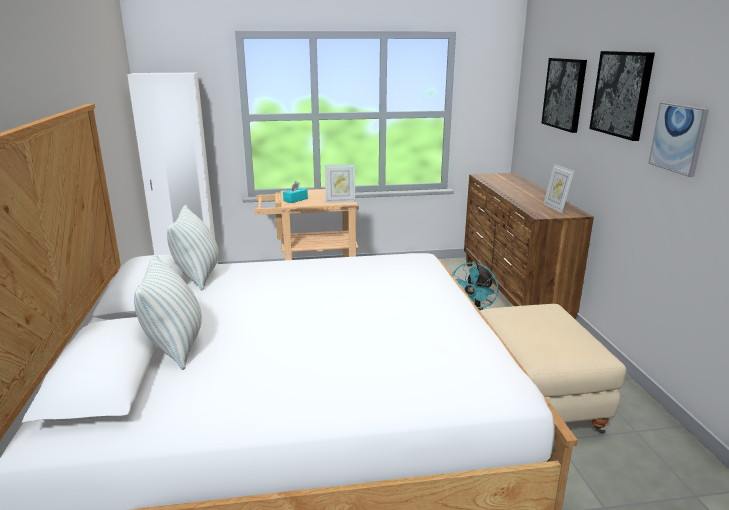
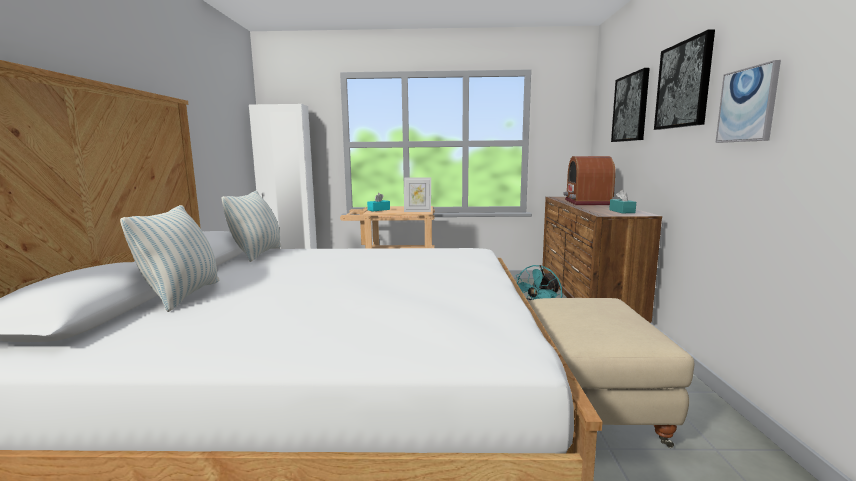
camera: 10 degrees right, 10 degrees down
picture frame [543,164,574,213] -> turquoise tissue box [609,190,636,213]
none -> radio [563,156,616,205]

